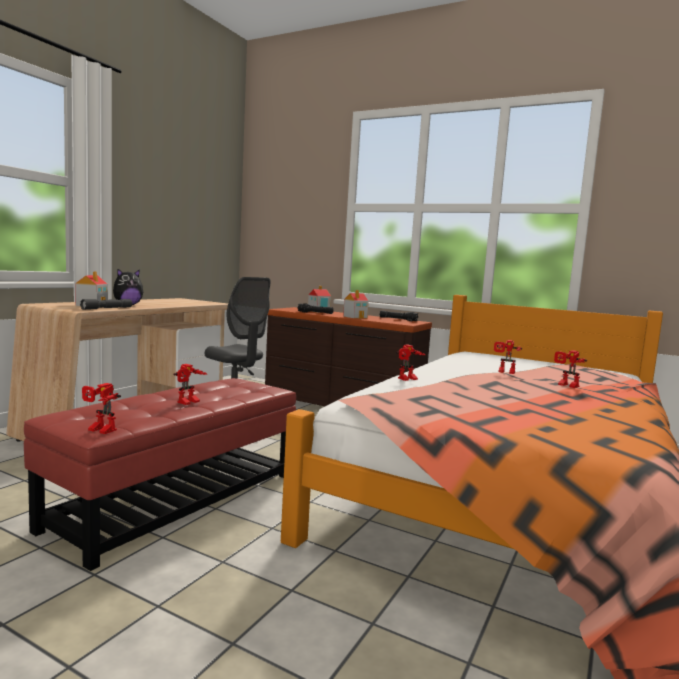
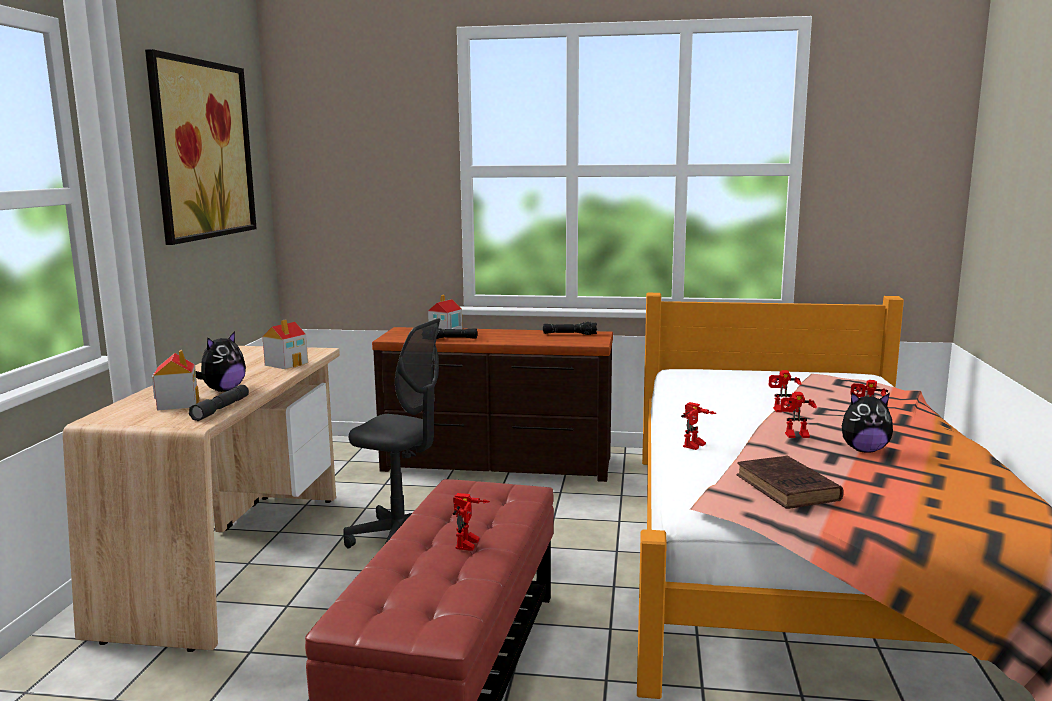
camera: 20 degrees left, 5 degrees up
toy robot [82,383,121,434] -> toy robot moved to [780,392,817,438]
toy house [343,290,369,318] -> toy house moved to [262,319,308,369]
none -> picture [145,49,257,245]
none -> brown book [736,455,843,509]
none -> plush toy [842,393,893,453]

